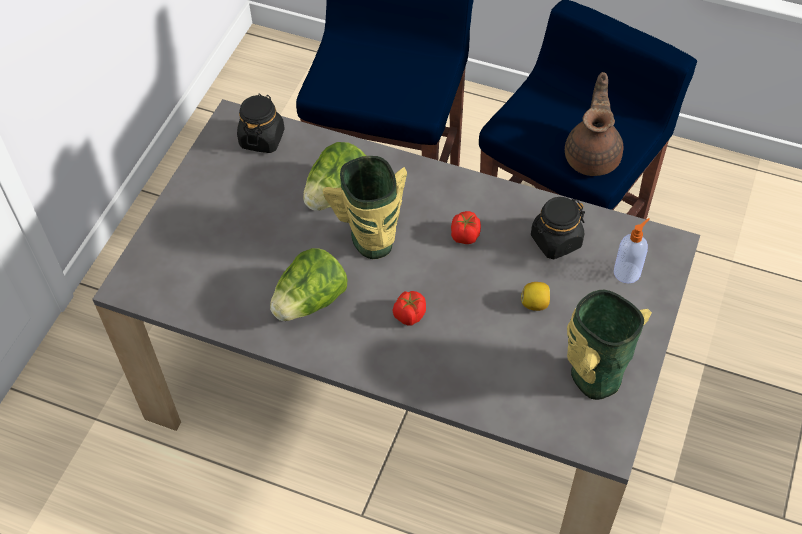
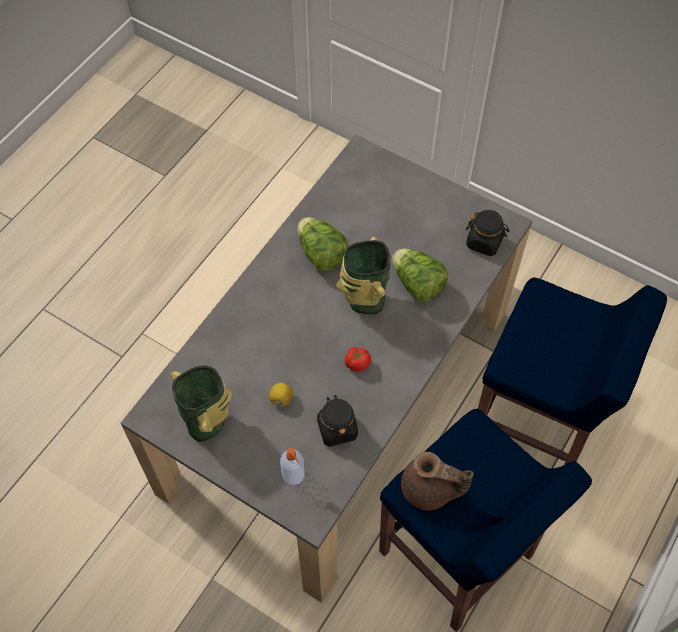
camera: 100 degrees right, 5 degrees up
tomato [393,291,426,326] -> none

